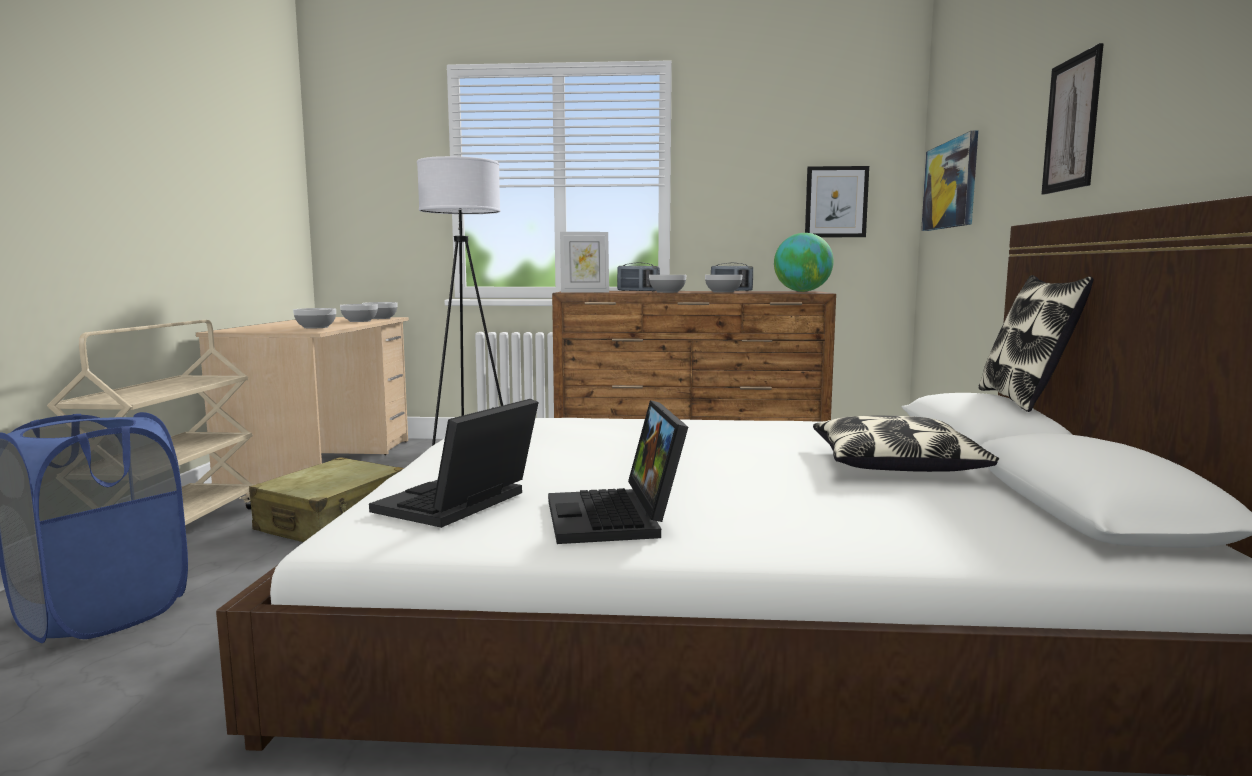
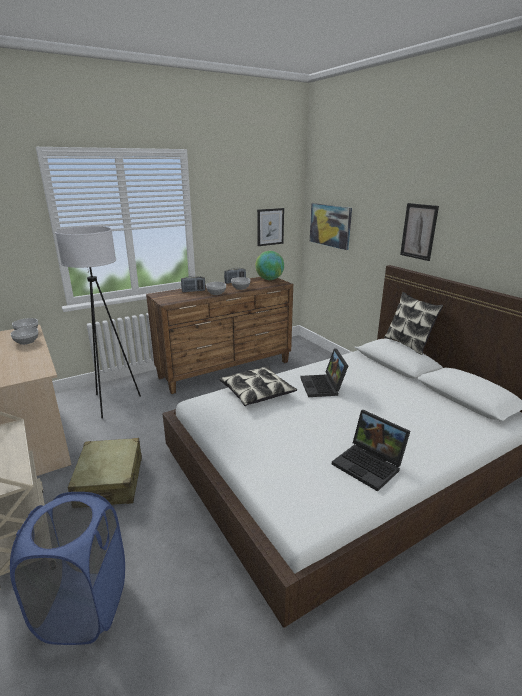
camera: 35 degrees left, 15 degrees up
bowl [293,308,336,328] -> none
laptop [369,399,539,528] -> laptop moved to [300,348,348,397]
picture frame [560,232,609,293] -> none
pillow [813,416,999,472] -> pillow moved to [219,366,297,406]

